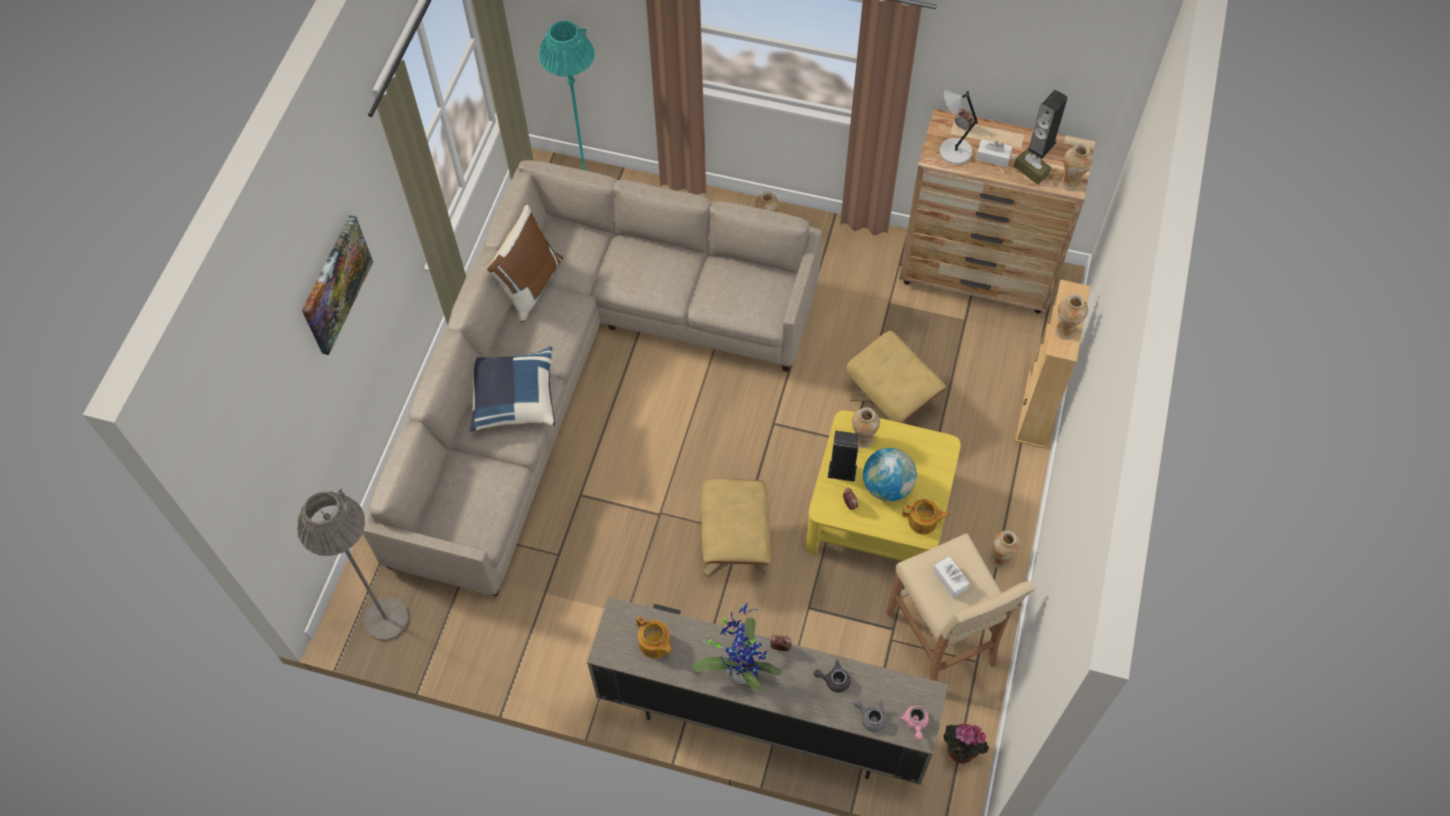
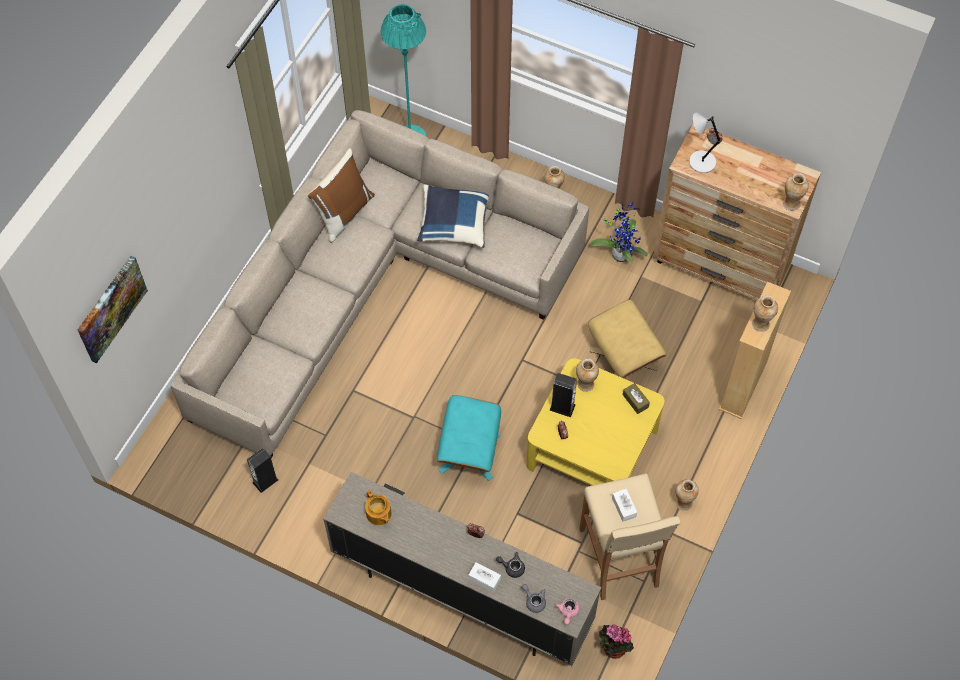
camera: 10 degrees right, 0 degrees up
grey floor lamp [297,489,409,641] -> none
picture [302,215,373,355] -> picture moved to [78,256,148,363]
blue pillow [470,347,556,432] -> blue pillow moved to [417,184,489,248]
potted plant [693,603,781,690] -> potted plant moved to [591,202,648,262]
beige ottoman [701,479,771,576] -> turquoise ottoman [437,395,501,481]
globe [863,448,917,501] -> none
teapot [902,499,950,534] -> none
white tissue box [976,139,1012,167] -> white tissue box moved to [468,562,501,592]
brown tissue box [1014,149,1051,185] -> brown tissue box moved to [623,383,650,414]
speaker [1028,90,1068,159] -> speaker moved to [247,448,279,493]

